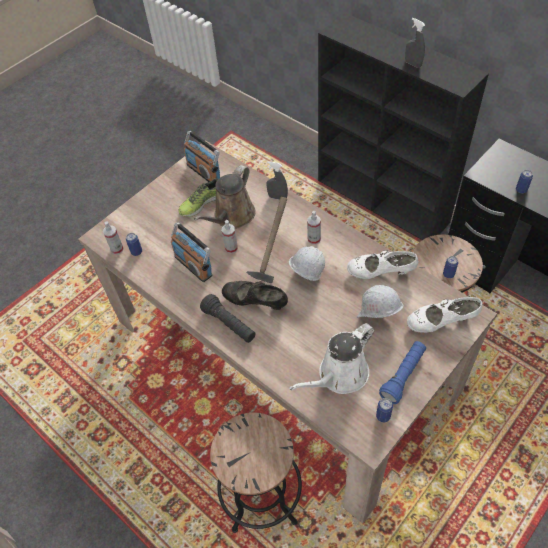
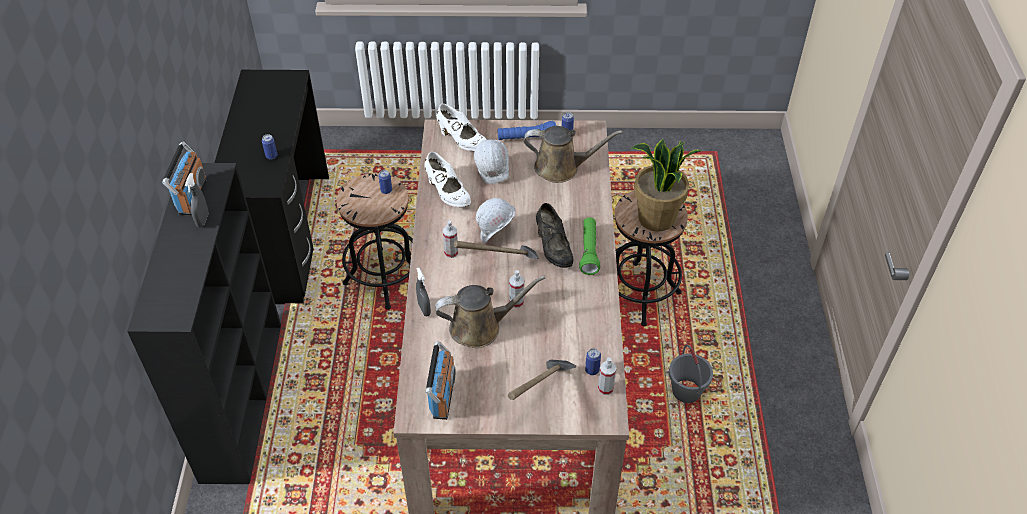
camera: 135 degrees left, 5 degrees down
radio [171,222,212,282] -> radio moved to [162,142,207,215]
shoe [179,178,218,217] -> none
black flashlight [200,294,256,343] -> green flashlight [579,218,600,275]
white watering can [289,323,374,394] -> brown watering can [524,126,623,183]
none -> hammer [508,359,576,400]
none -> potted plant [631,139,702,232]
none -> grey bucket [669,345,713,403]

